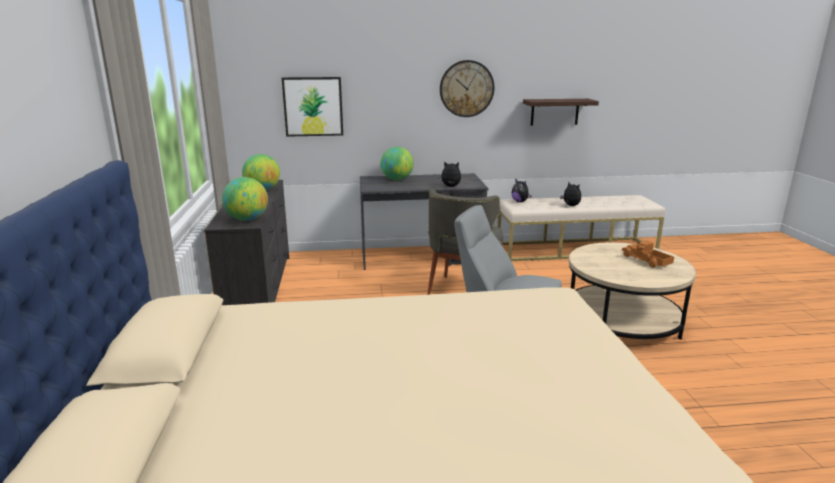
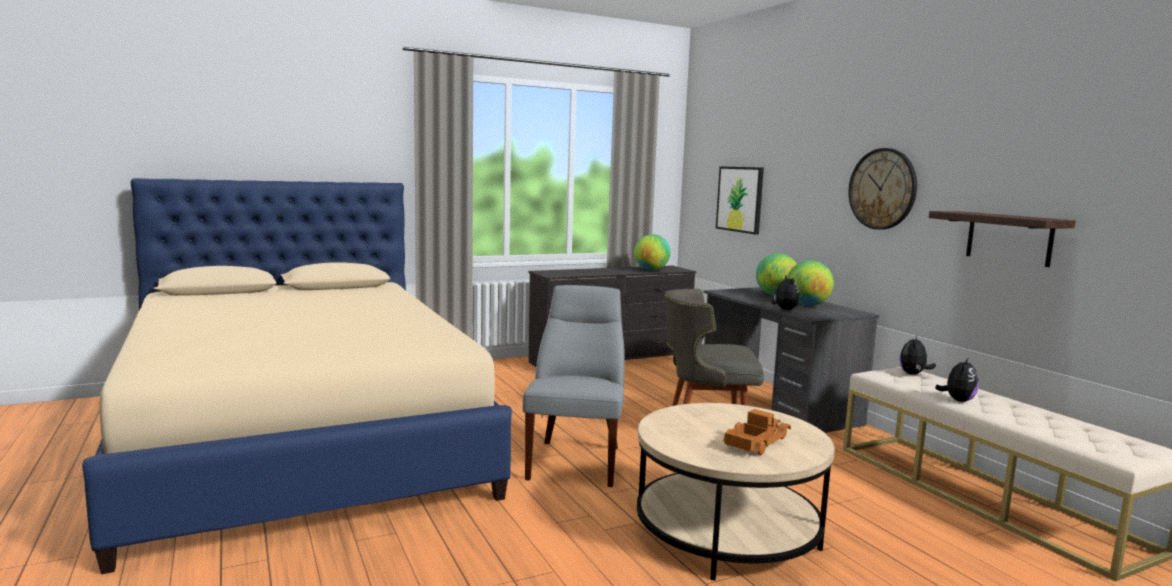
camera: 70 degrees right, 10 degrees down
globe [222,177,268,221] -> globe moved to [787,260,834,306]

